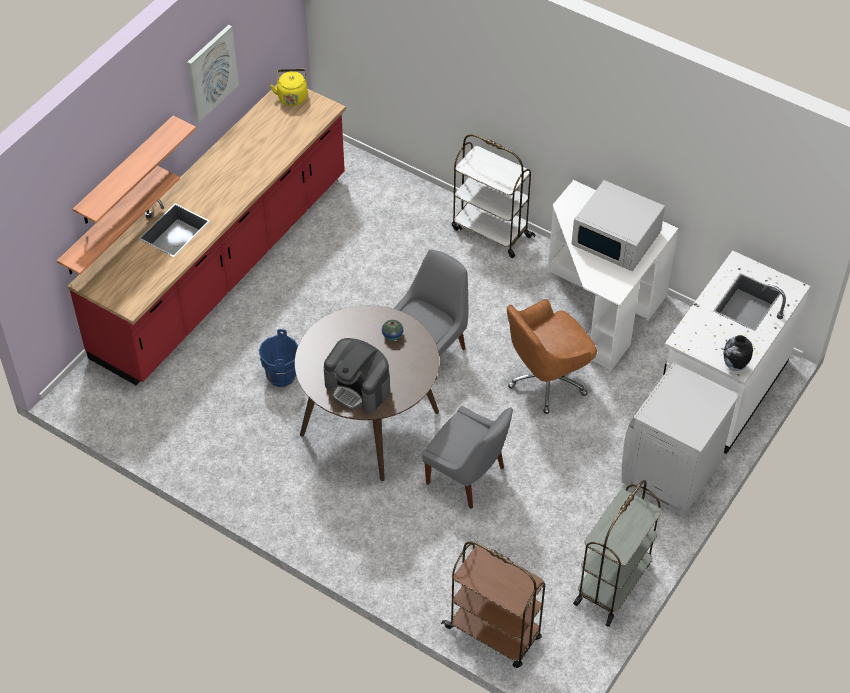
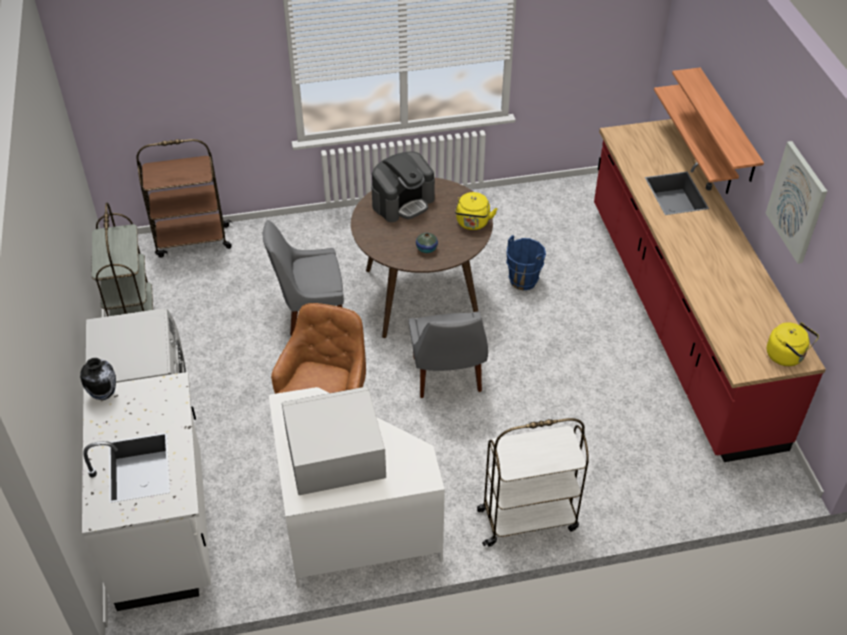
camera: 135 degrees right, 5 degrees down
coffee machine [324,338,390,413] -> coffee machine turned 150 degrees clockwise [371,152,435,222]
none -> yellow kettle [455,192,498,230]

